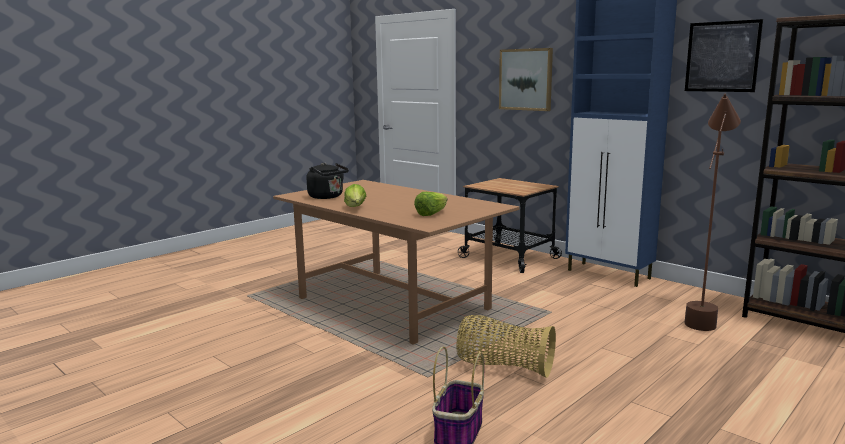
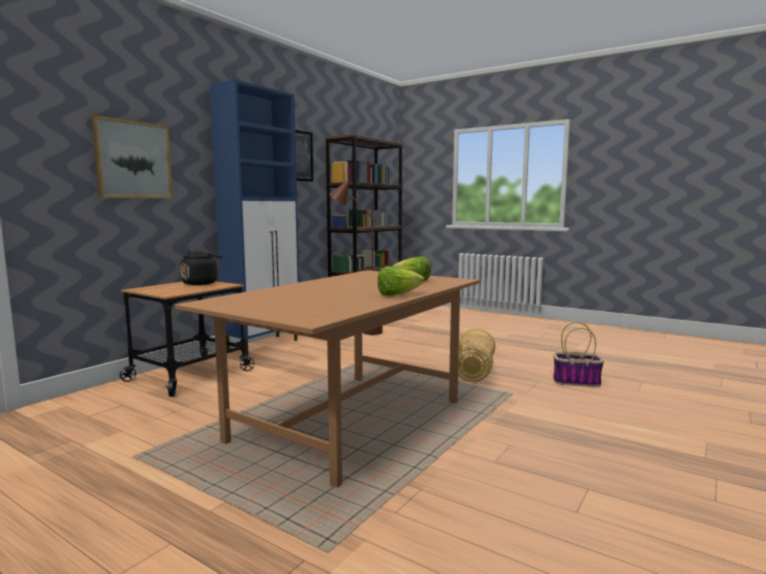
camera: 100 degrees left, 5 degrees down
black kettle [307,163,349,199] -> black kettle moved to [180,250,223,285]

